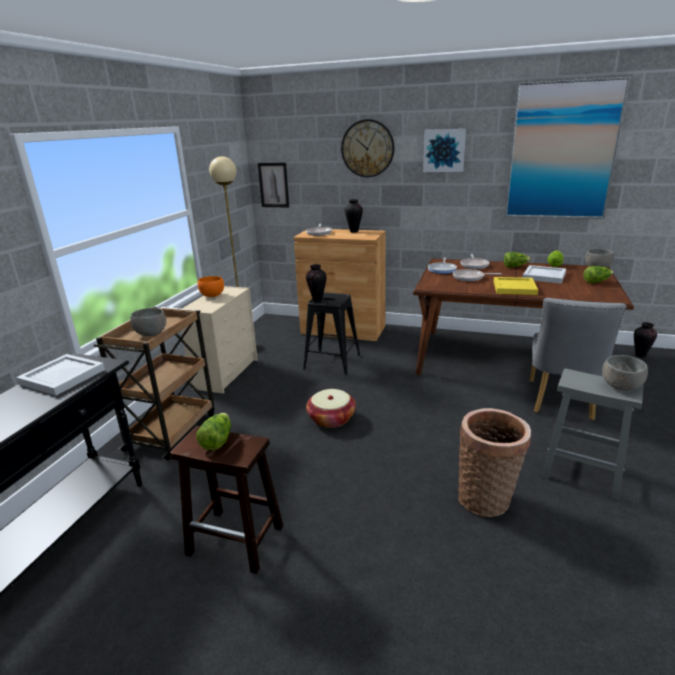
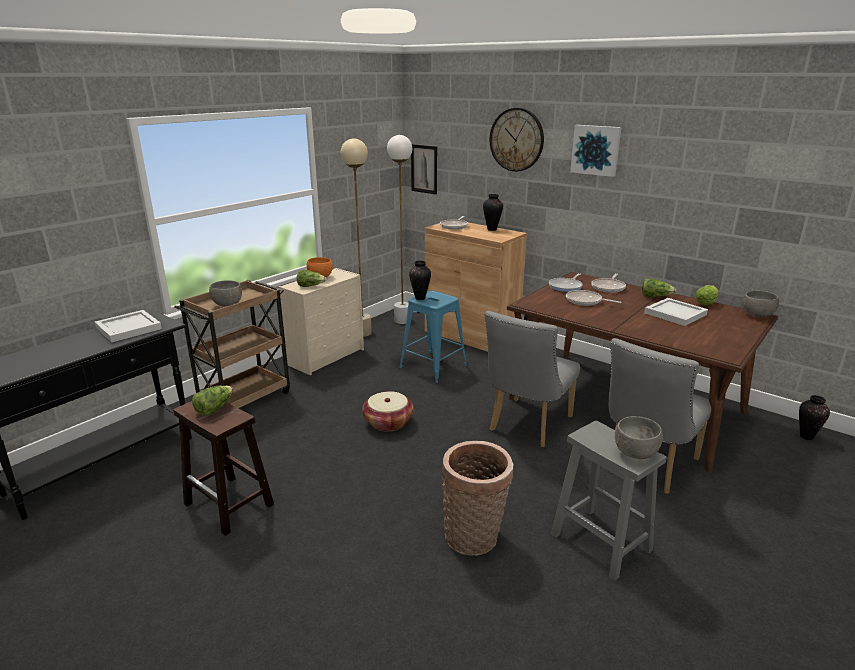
camera: 20 degrees right, 0 degrees up
black stool [303,292,360,375] -> blue stool [399,291,467,383]
yellow tray [494,277,538,295] -> none
picture [505,77,630,219] -> none
lettuce [583,266,613,283] -> lettuce moved to [297,270,327,287]
none -> white floor lamp [387,135,412,324]
none -> grey chair [485,311,580,447]

